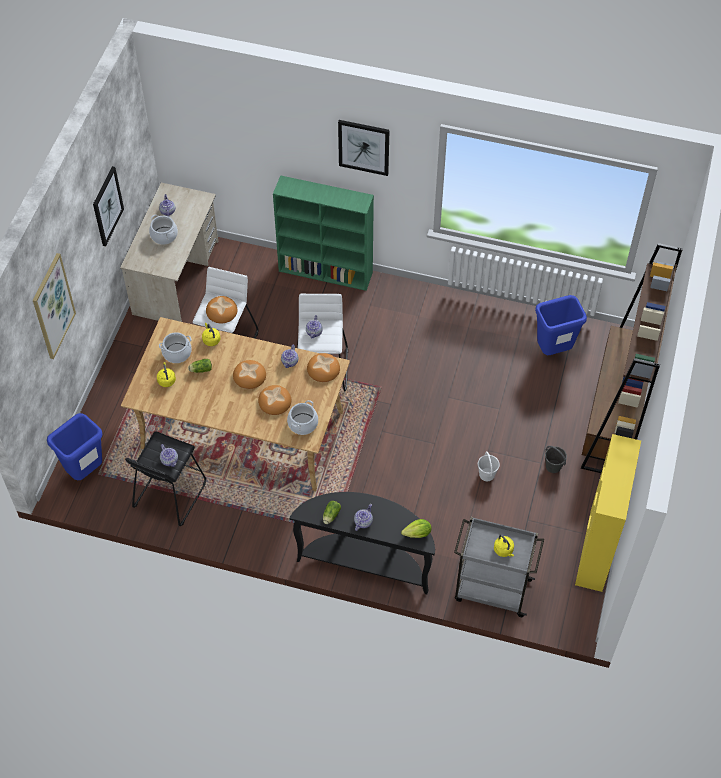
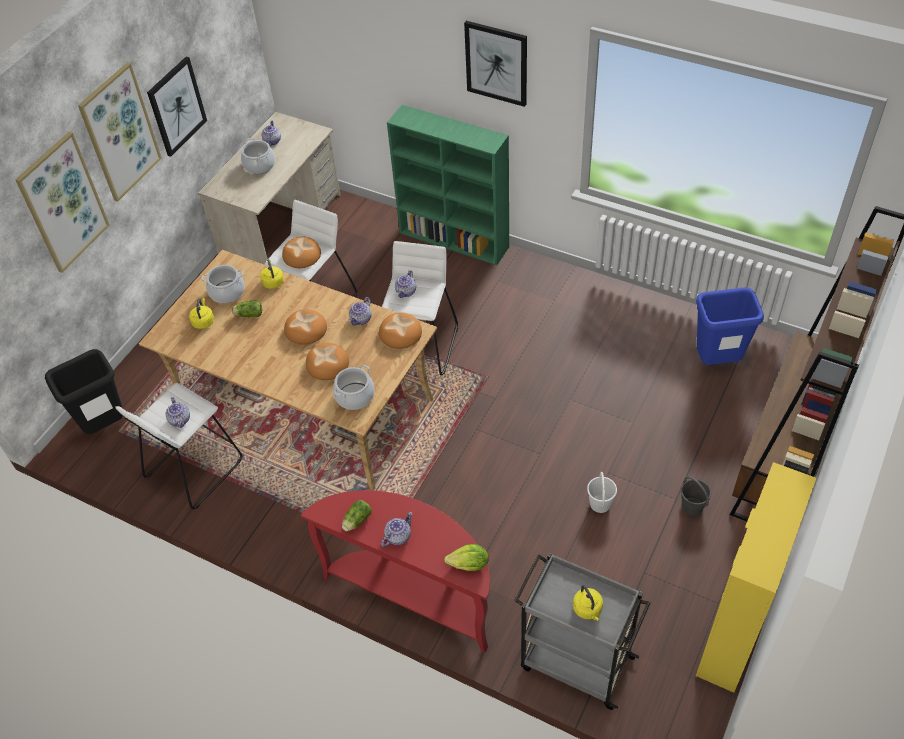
camera: 15 degrees right, 5 degrees down
blue trash can [47,413,103,480] -> black trash can [45,349,123,434]
black stool [125,431,206,526] -> white stool [115,383,242,509]
black console table [290,492,435,594] -> red console table [301,490,490,653]
none -> picture [78,62,162,202]

